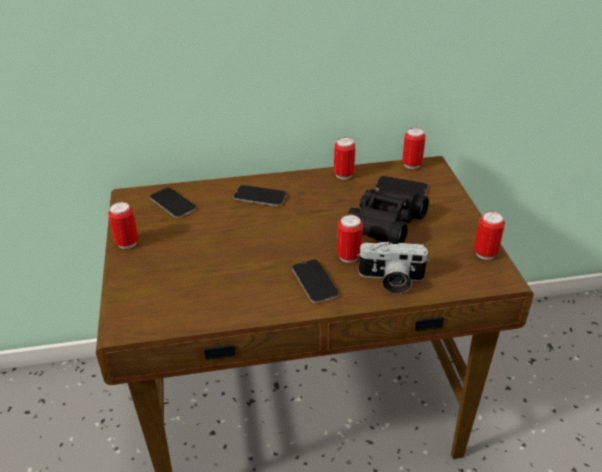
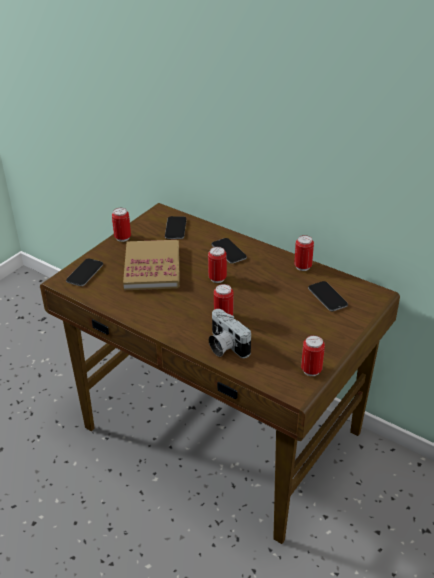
camera: 45 degrees right, 0 degrees up
phone [292,259,339,303] -> phone moved to [66,258,103,286]
black binoculars [348,188,429,244] -> none
can [402,128,426,169] -> can moved to [208,247,227,283]
none -> book [123,240,180,290]

